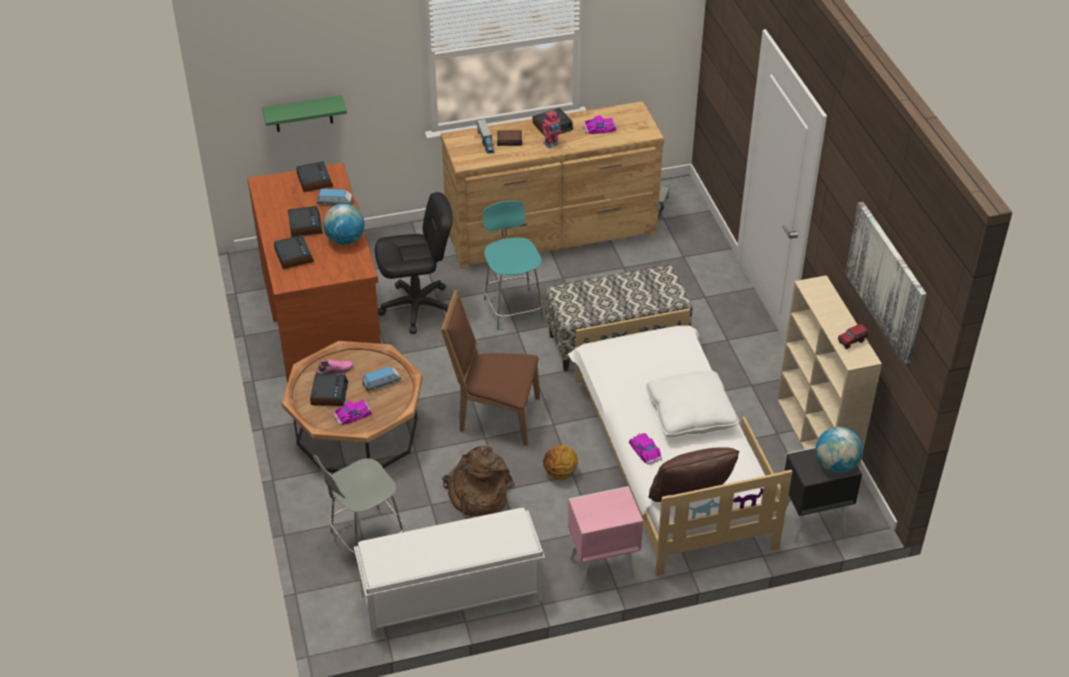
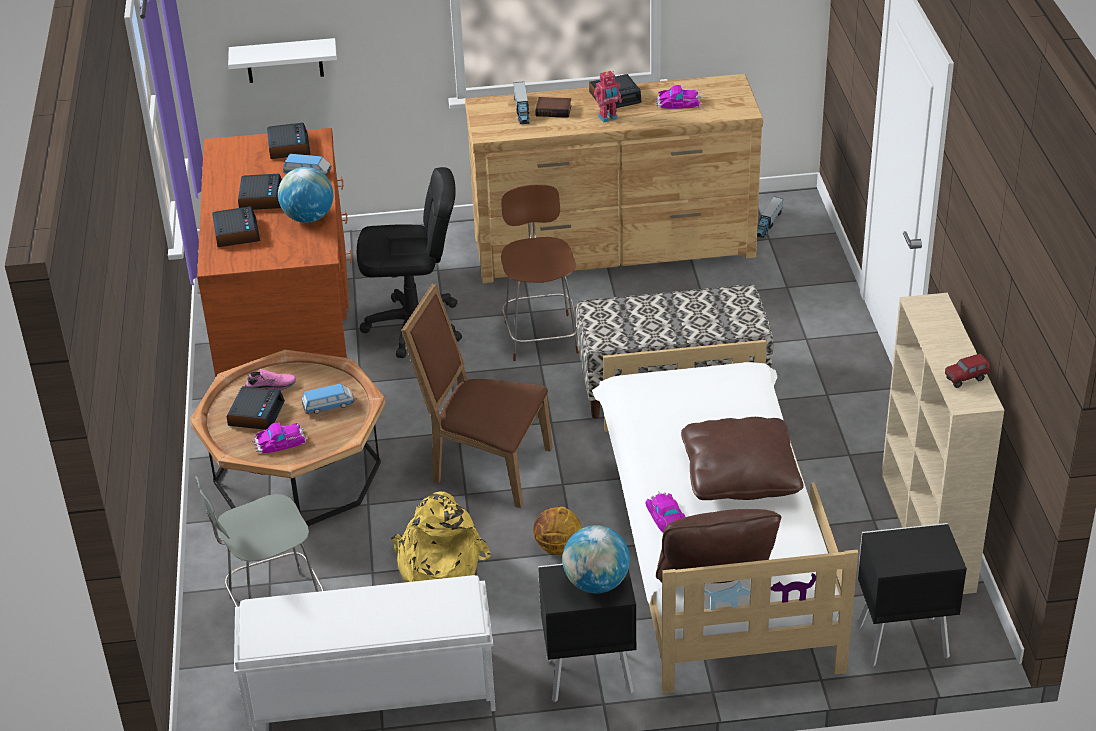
camera: 10 degrees right, 5 degrees down
green shelf [262,95,347,132] -> white shelf [228,38,337,83]
brown backpack [442,446,514,516] -> yellow backpack [391,492,491,582]
turquoise chair [483,201,544,330] -> brown chair [501,184,579,361]
pink nightstand [568,486,643,590] -> black nightstand [538,564,636,702]
white pillow [646,371,739,437] -> brown pillow [681,417,804,500]
globe [816,427,863,473] -> globe moved to [562,525,630,593]
picture [845,202,927,366] -> none

